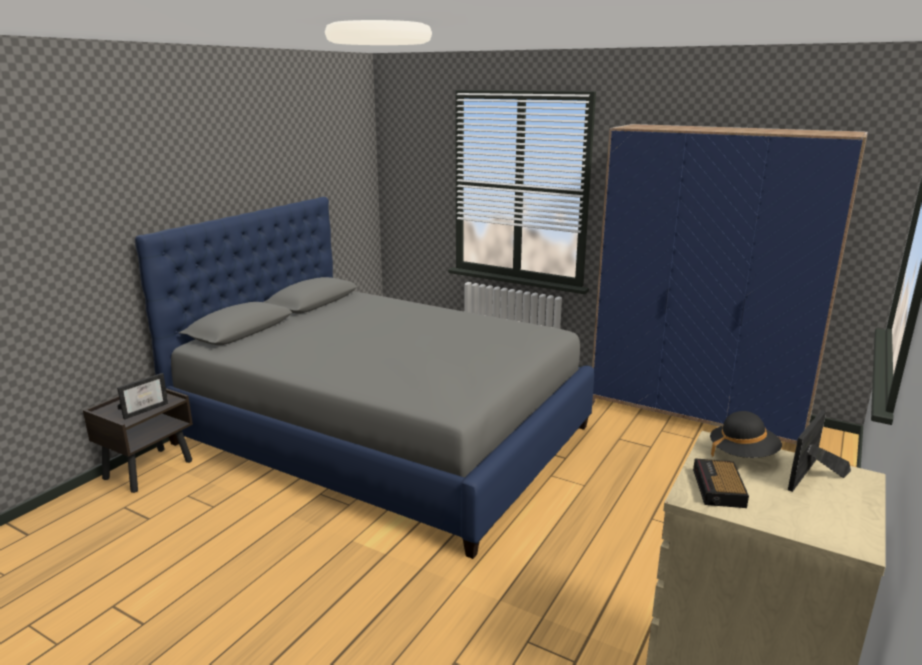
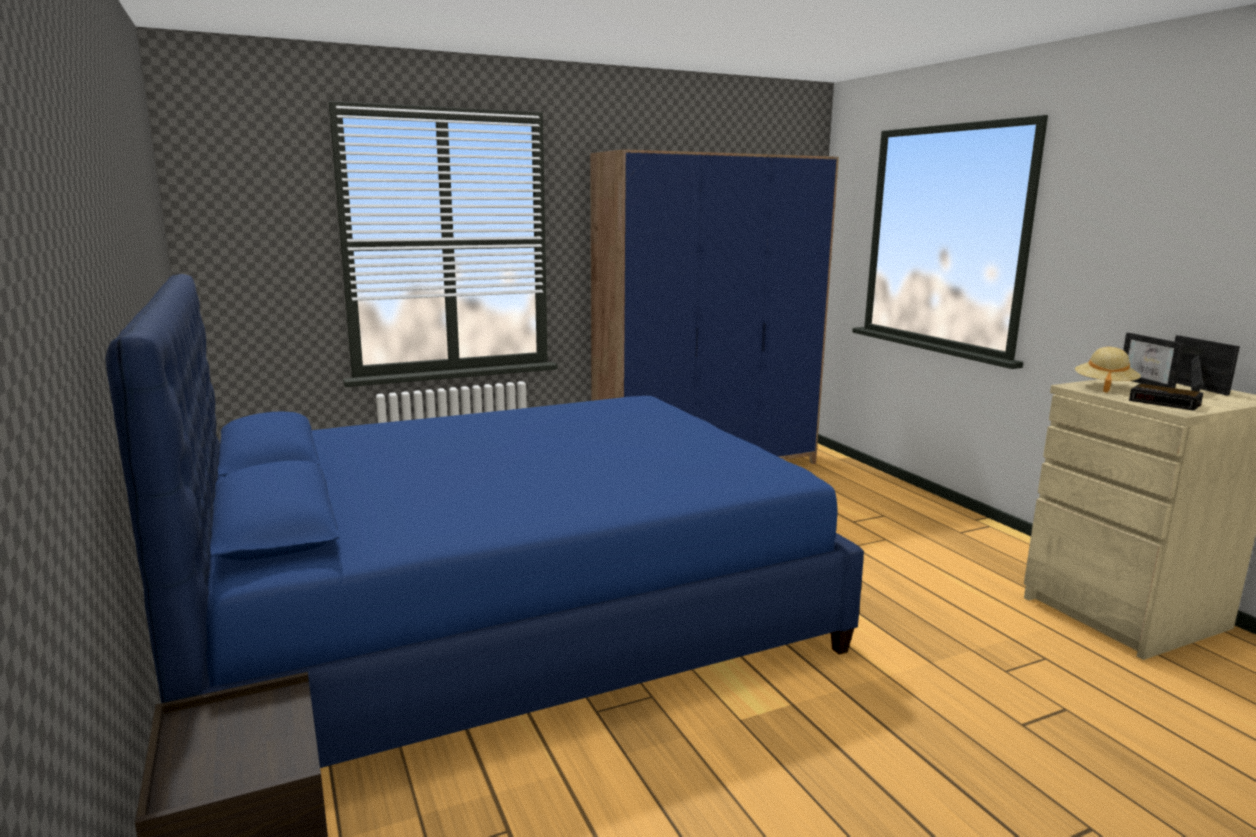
camera: 55 degrees left, 5 degrees down
picture frame [117,373,168,420] -> picture frame moved to [1174,335,1240,395]
grey bed [135,197,594,559] -> blue bed [105,274,864,768]
black hat [710,411,782,458] -> beige hat [1075,347,1141,393]

